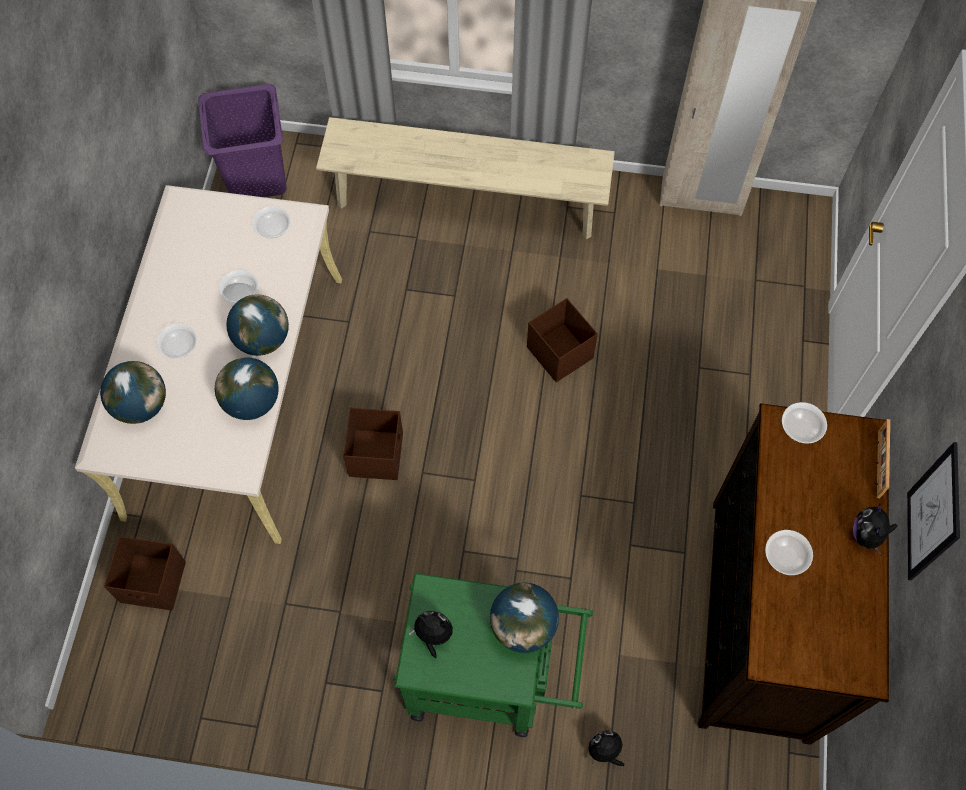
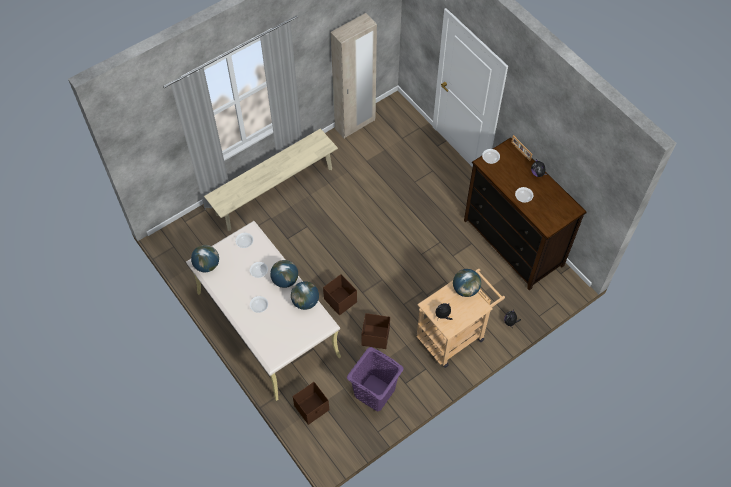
camera: 45 degrees left, 5 degrees down
globe [100,361,166,424] -> globe moved to [191,245,219,272]
purple laundry basket [198,84,287,197] -> purple laundry basket moved to [347,347,404,411]
green cart [393,573,593,737] -> beige cart [417,269,505,368]
brown storage box [527,298,598,382] -> brown storage box moved to [361,313,390,349]
picture [907,442,960,580] -> none

